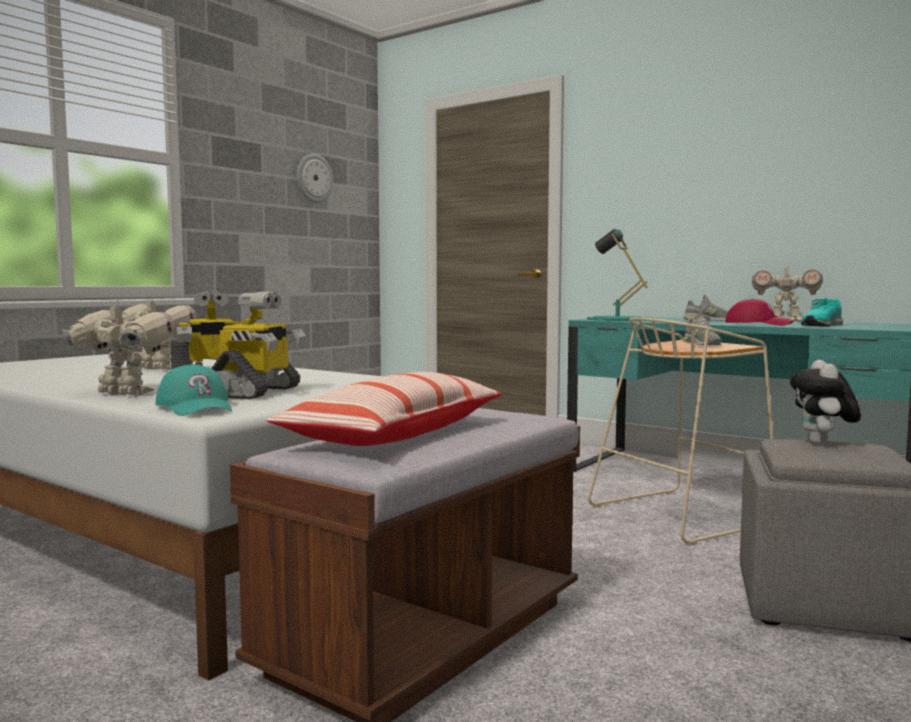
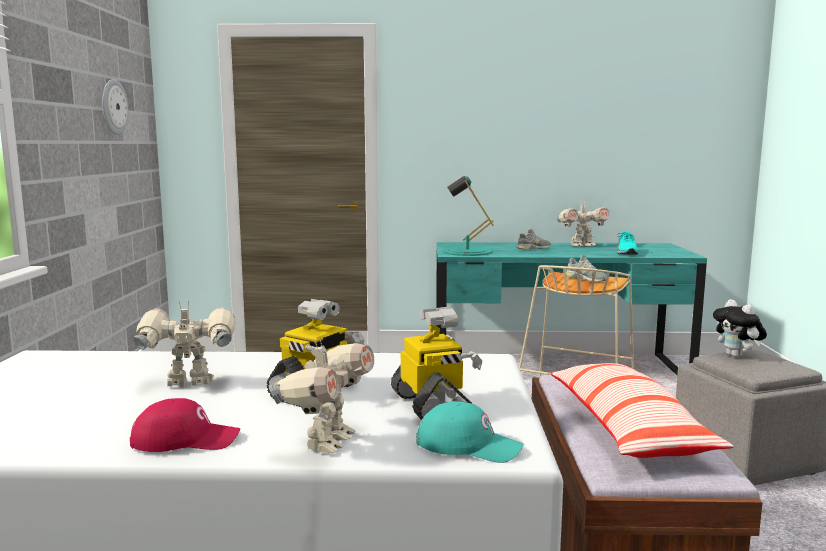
camera: 35 degrees left, 5 degrees up
toy robot [62,297,176,395] -> toy robot turned 120 degrees clockwise [269,337,374,453]
red cap [725,299,794,326] -> red cap moved to [130,398,240,452]

